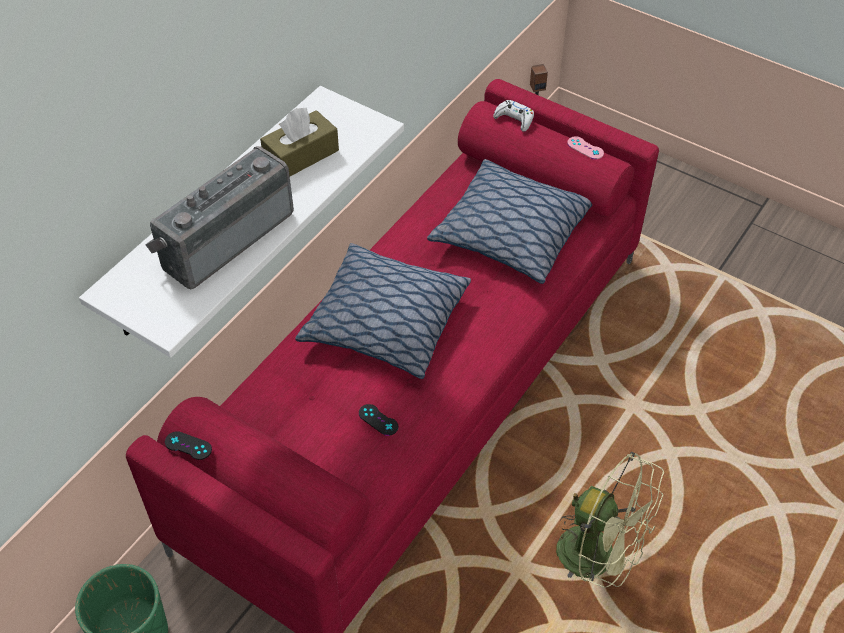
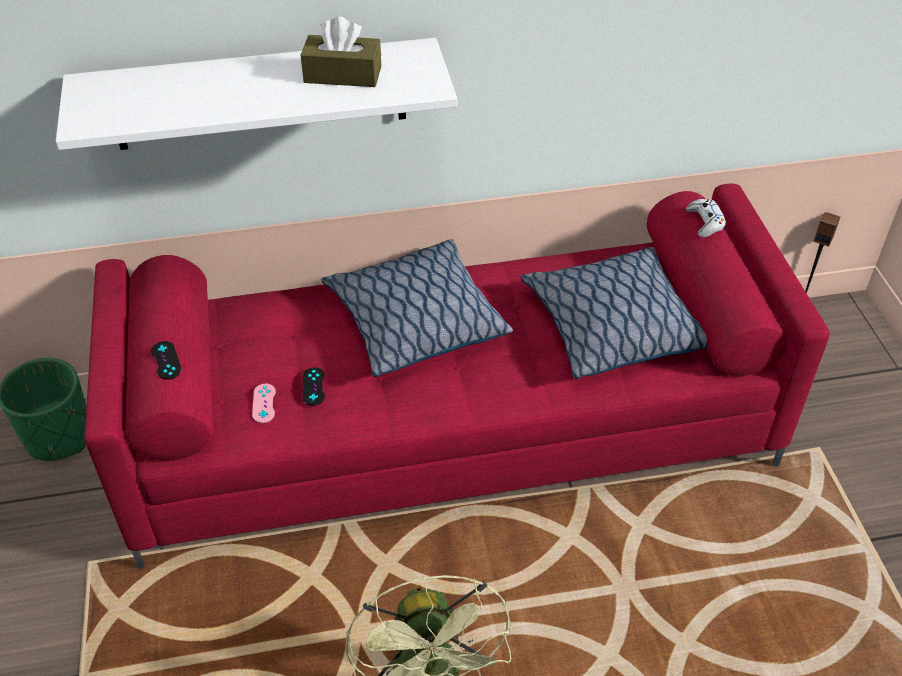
camera: 45 degrees right, 5 degrees down
radio [145,146,294,289] -> none
black game controller [165,431,212,460] -> black game controller moved to [151,341,182,380]
pink game controller [567,136,604,159] -> pink game controller moved to [252,384,276,423]

